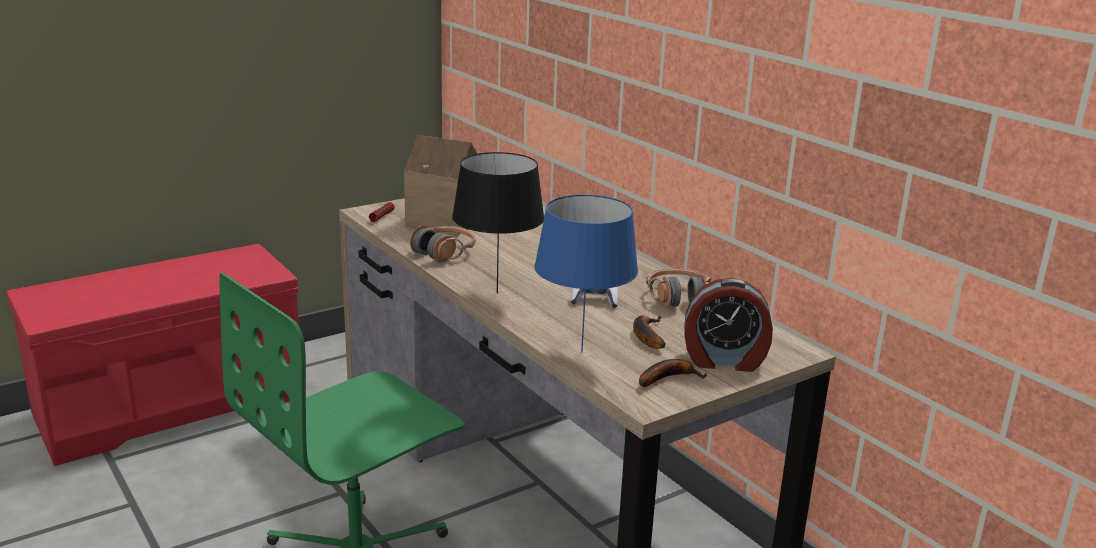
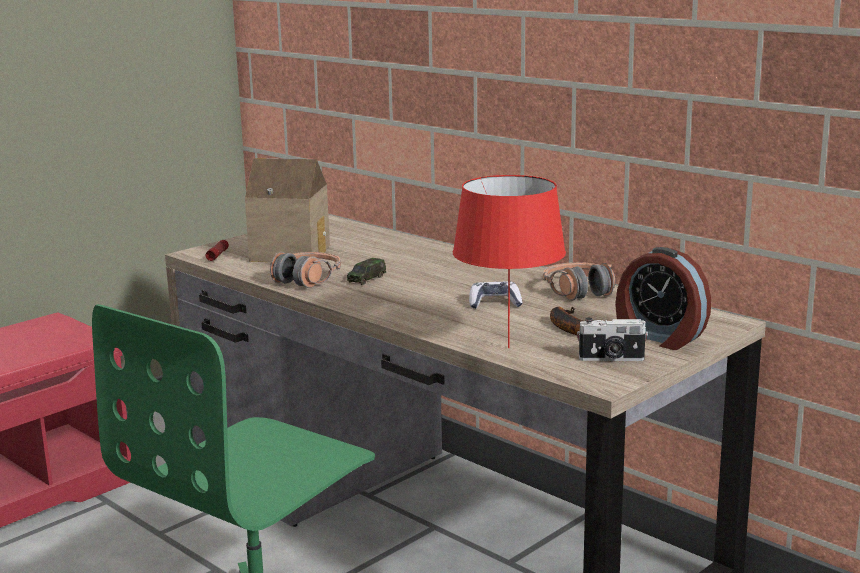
camera: 10 degrees left, 5 degrees down
black table lamp [452,152,544,294] -> none
blue table lamp [534,194,638,352] -> red table lamp [453,175,566,348]
banana [639,359,707,387] -> camera [577,318,648,361]
alarm clock [684,278,773,372] -> alarm clock turned 45 degrees clockwise [615,247,711,350]
none -> toy car [347,258,386,285]

